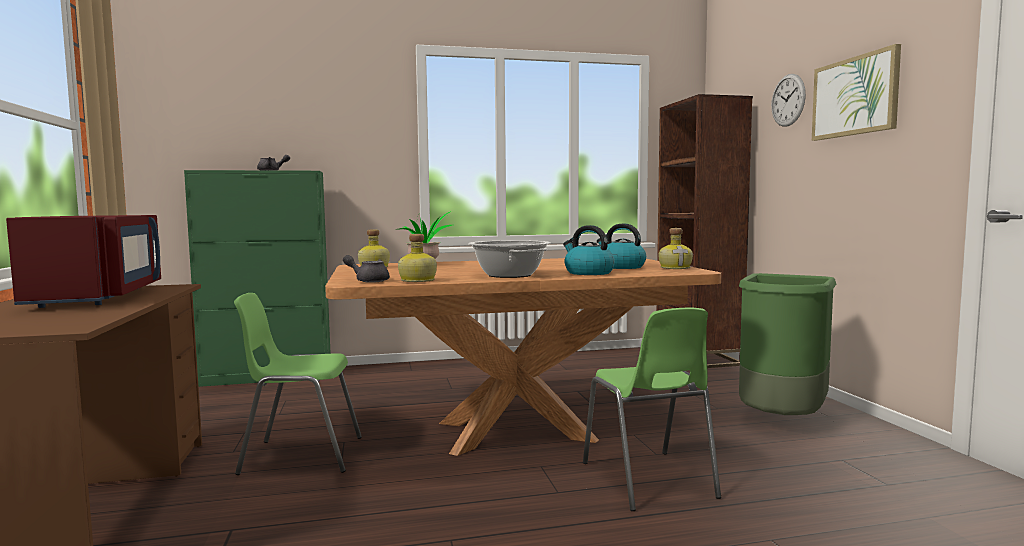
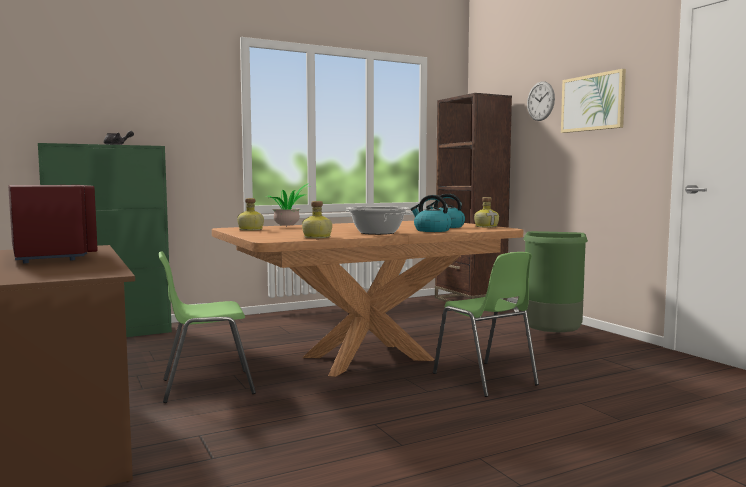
camera: 15 degrees left, 0 degrees up
grey teapot [343,255,390,283] -> none

